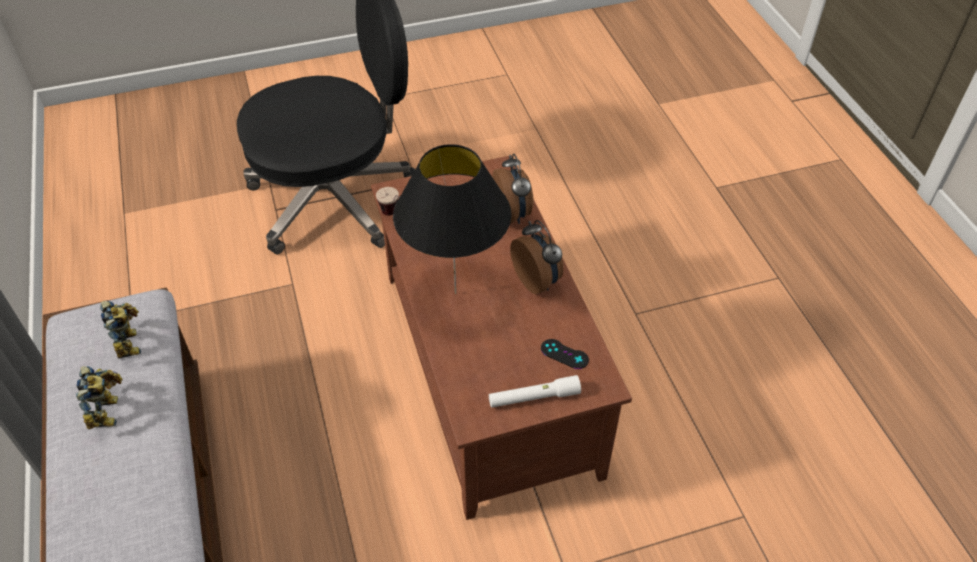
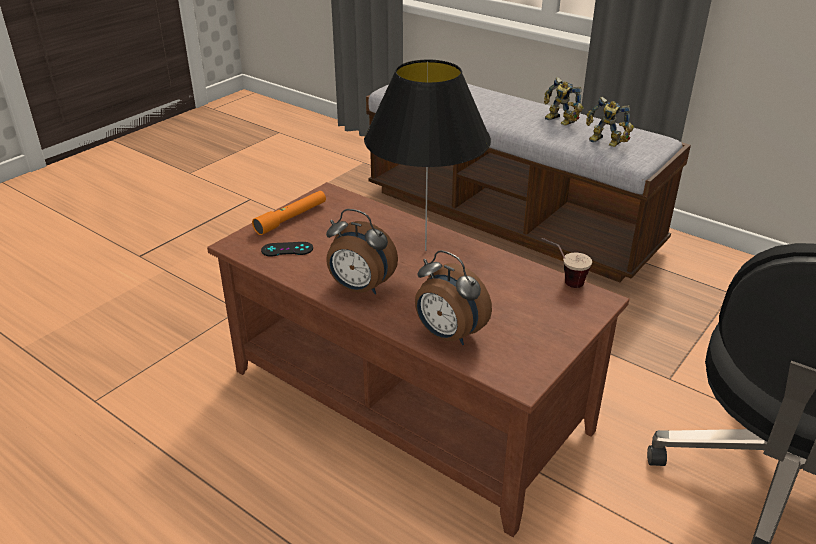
camera: 145 degrees right, 15 degrees down
white flashlight [489,375,581,408] -> orange flashlight [252,191,326,235]

